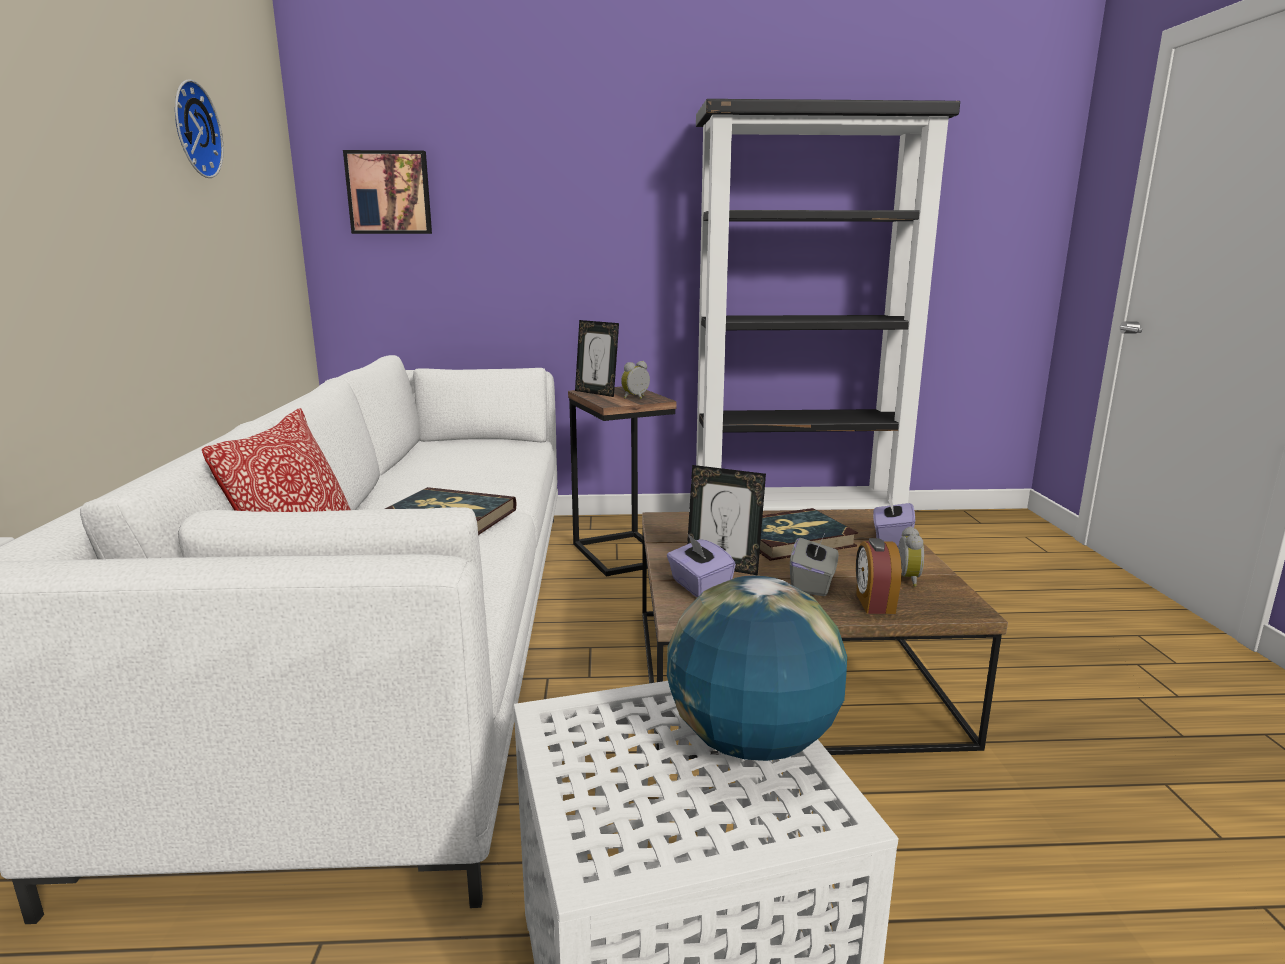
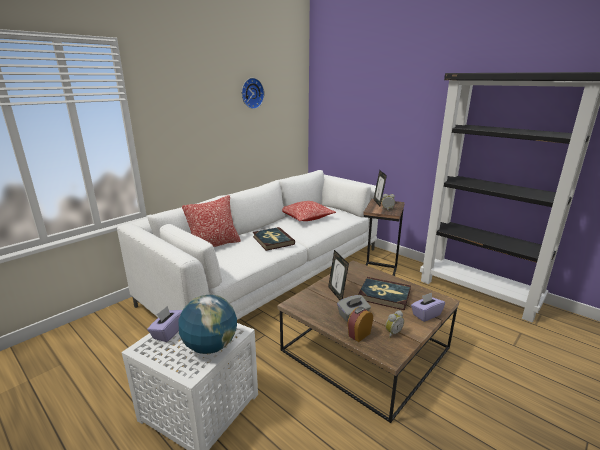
camera: 45 degrees right, 5 degrees up
picture [343,150,432,234] -> none
purple tissue box [667,534,736,598] -> purple tissue box moved to [147,306,182,342]
none -> pillow [282,201,336,221]

